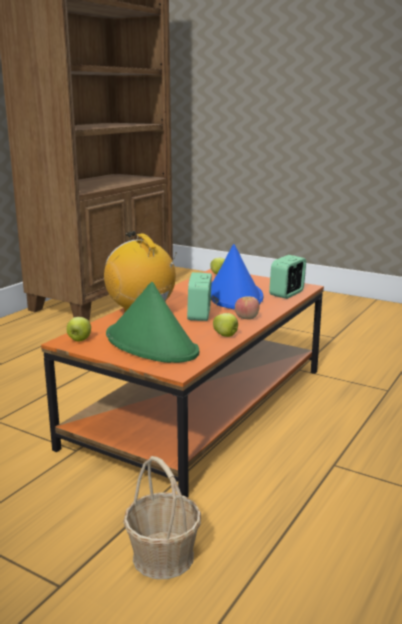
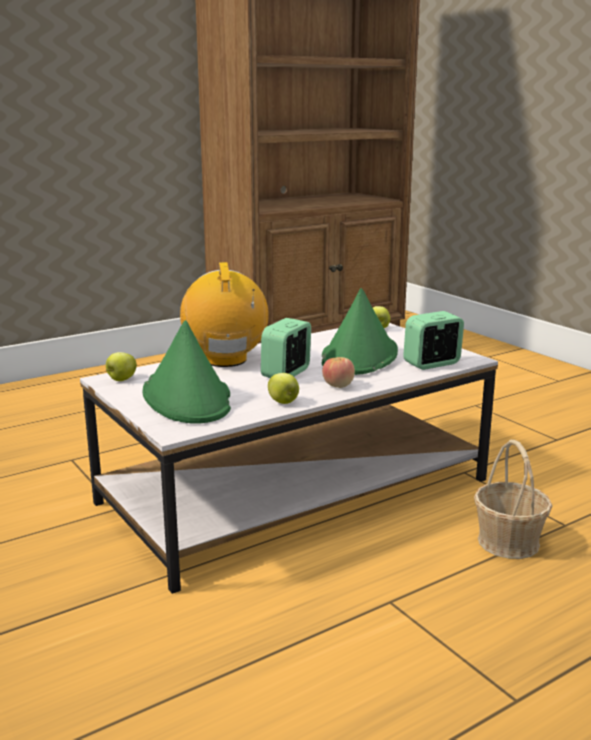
camera: 25 degrees right, 0 degrees up
orange coffee table [41,269,324,498] -> white coffee table [80,323,498,594]
basket [123,456,201,579] -> basket moved to [474,440,552,559]
blue hat [211,244,263,310] -> green hat [321,288,398,375]

